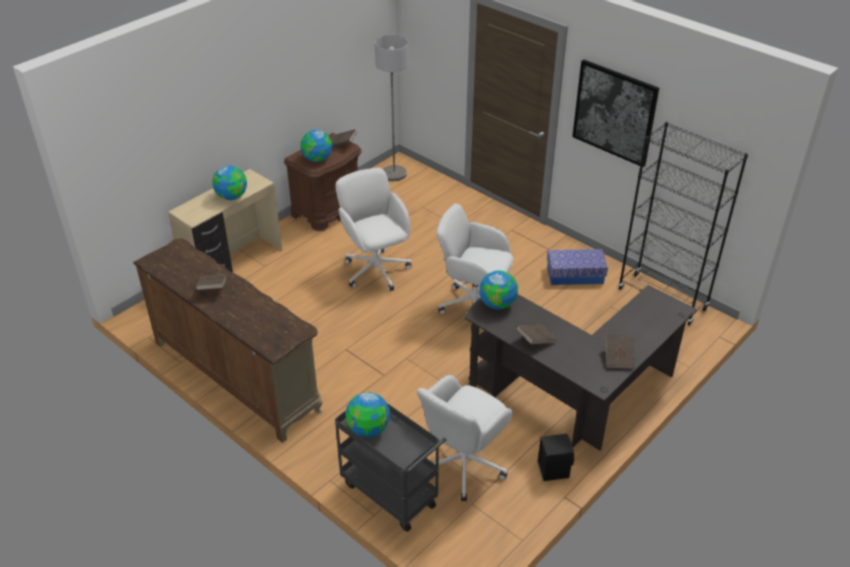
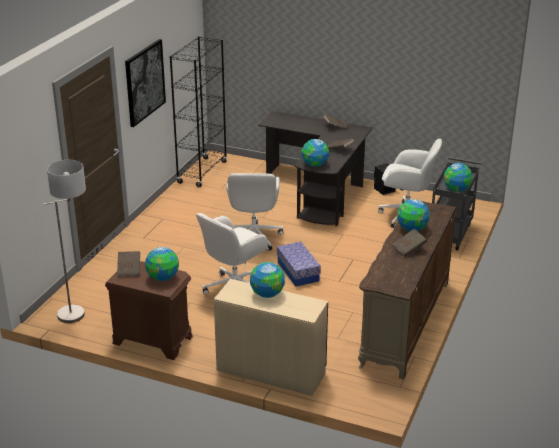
camera: 110 degrees left, 10 degrees down
storage box [547,249,608,285] -> storage box moved to [277,241,321,287]
none -> globe [397,199,430,231]

